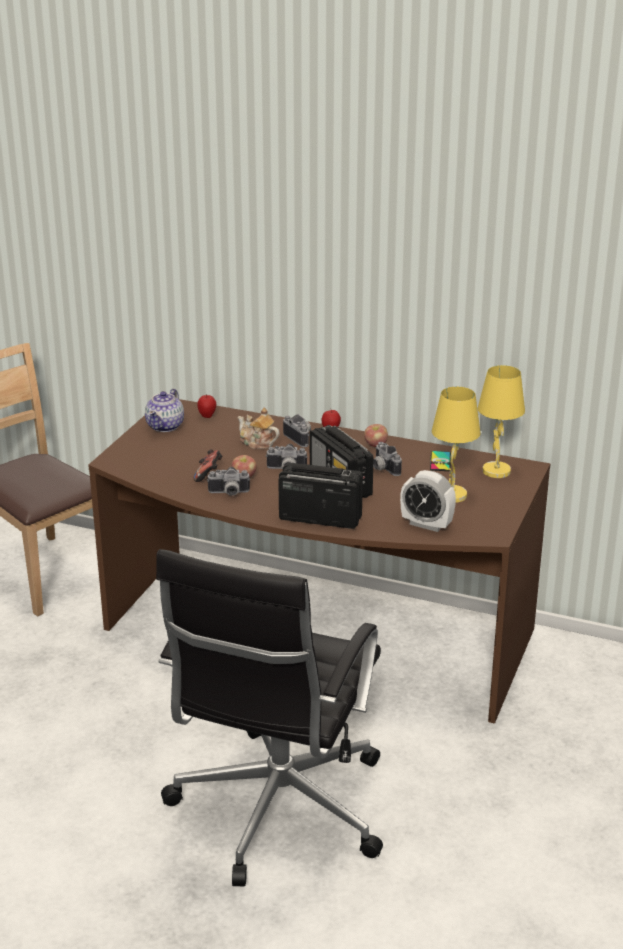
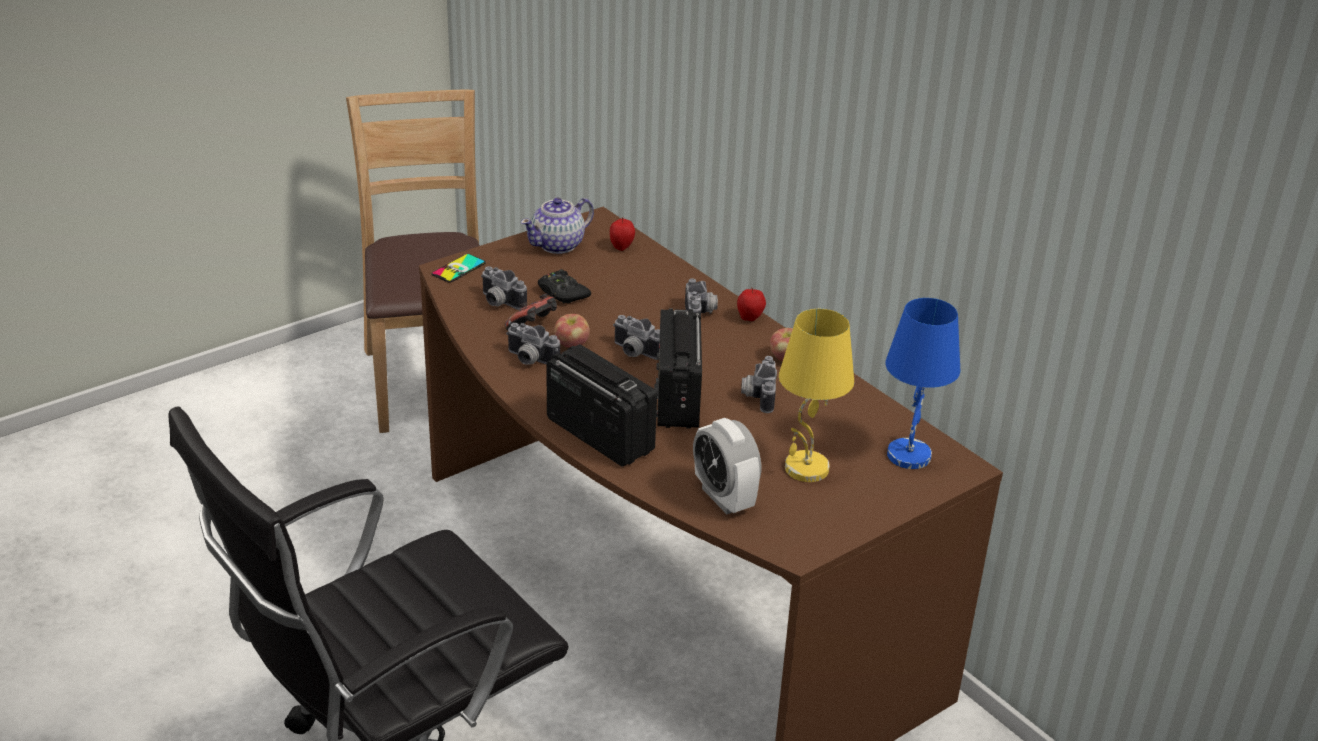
camera: 30 degrees right, 5 degrees up
teapot [238,407,280,449] -> none
phone [430,451,451,471] -> phone moved to [432,254,486,283]
yellow table lamp [478,365,525,478] -> blue table lamp [885,298,960,469]
none -> camera [481,266,527,310]
none -> black game controller [538,269,591,303]

